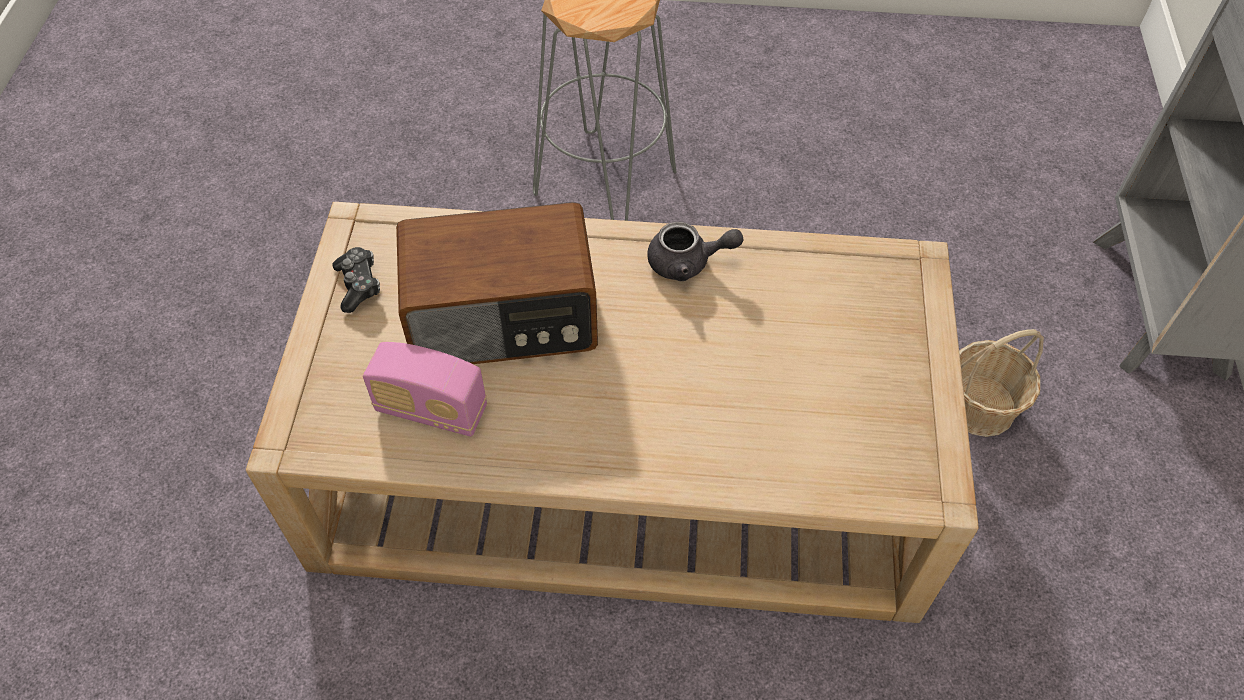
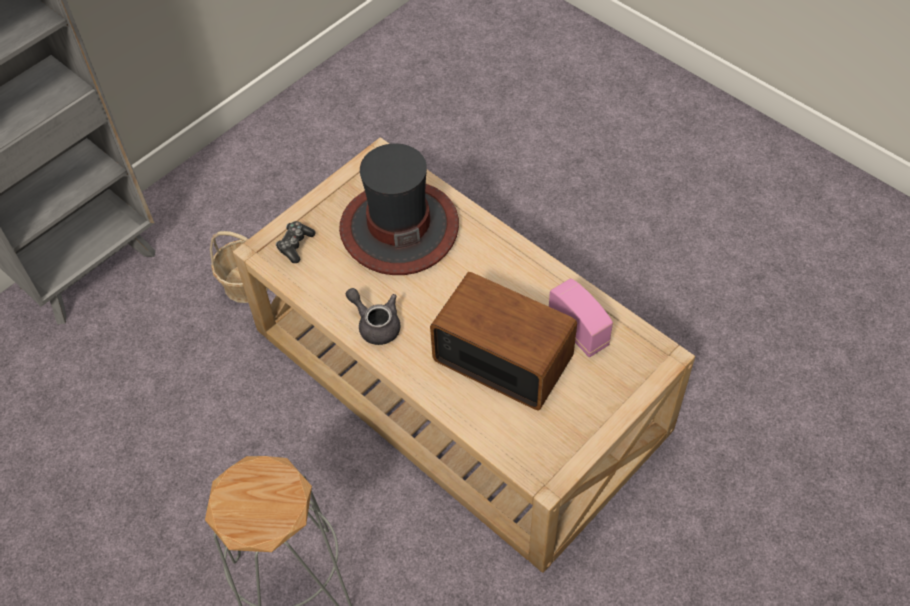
camera: 140 degrees left, 0 degrees up
game controller [332,247,380,313] -> game controller moved to [276,221,316,263]
none -> hat [339,143,459,275]

